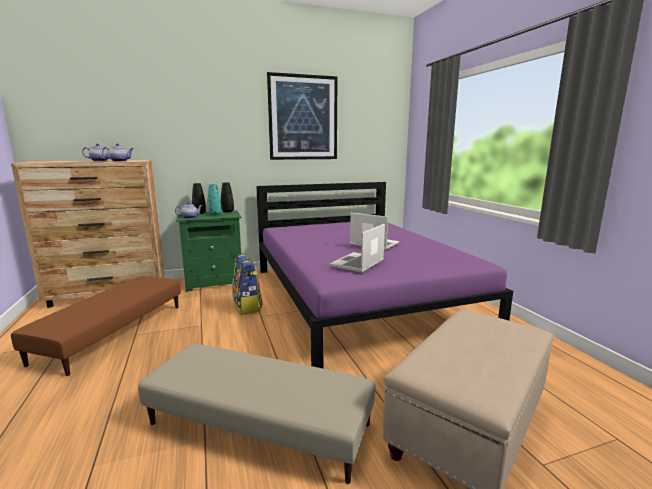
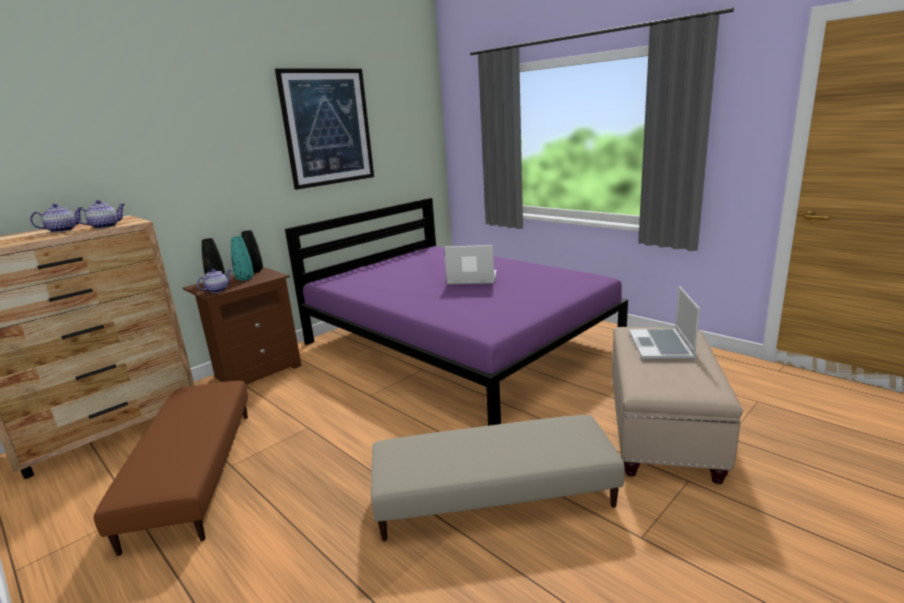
camera: 25 degrees left, 5 degrees up
green nightstand [176,210,241,292] -> brown nightstand [183,267,302,385]
backpack [232,254,263,315] -> none
laptop [330,224,385,273] -> laptop moved to [629,286,700,359]

